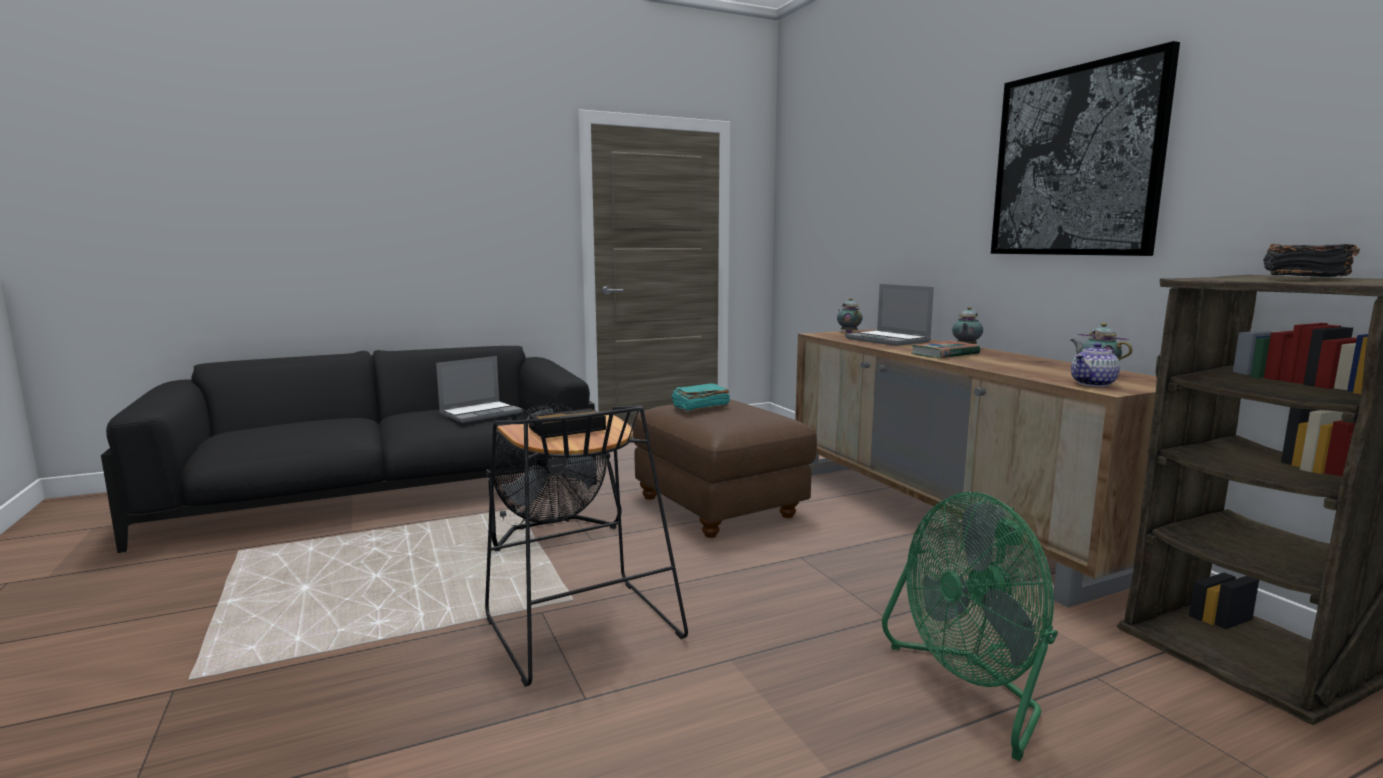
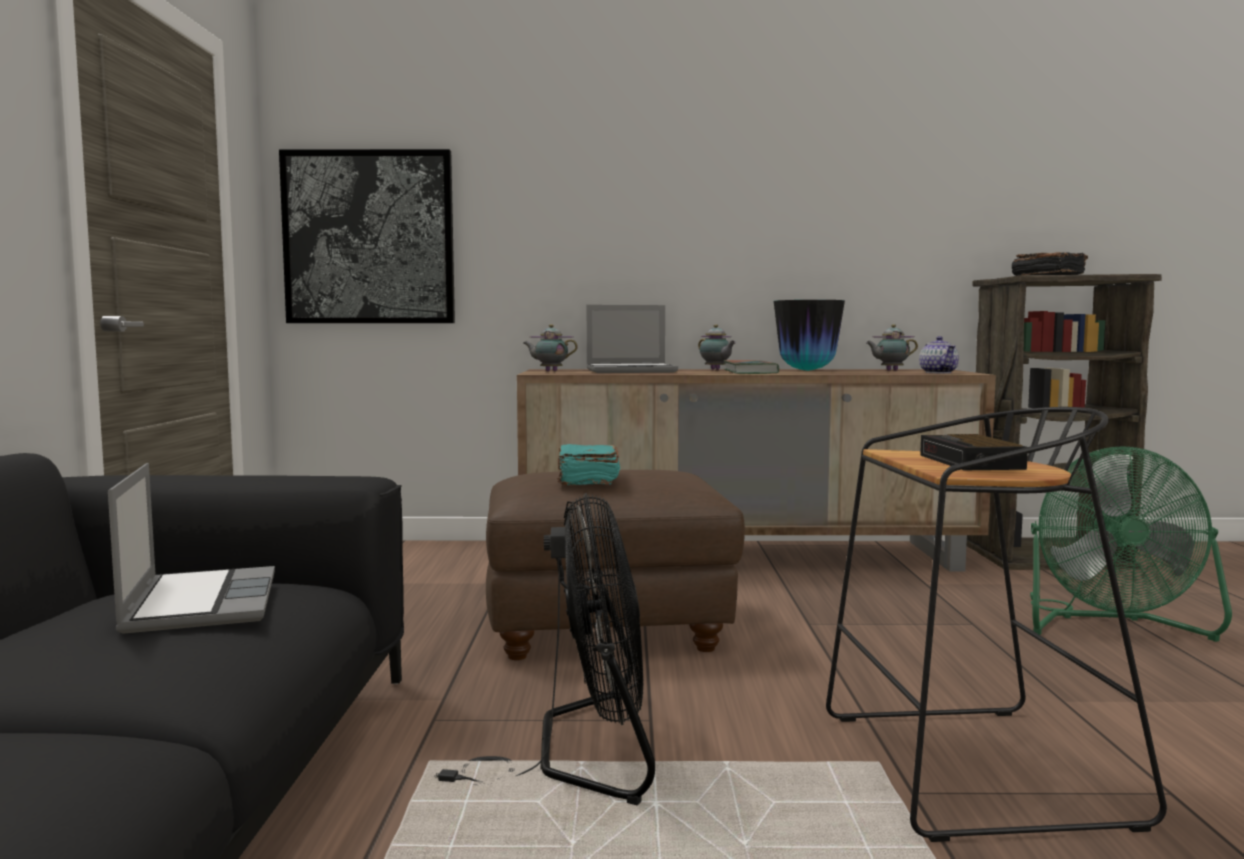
camera: 65 degrees left, 5 degrees down
picture [991,41,1180,256] -> picture moved to [279,149,455,323]
none -> vase [774,300,845,371]

